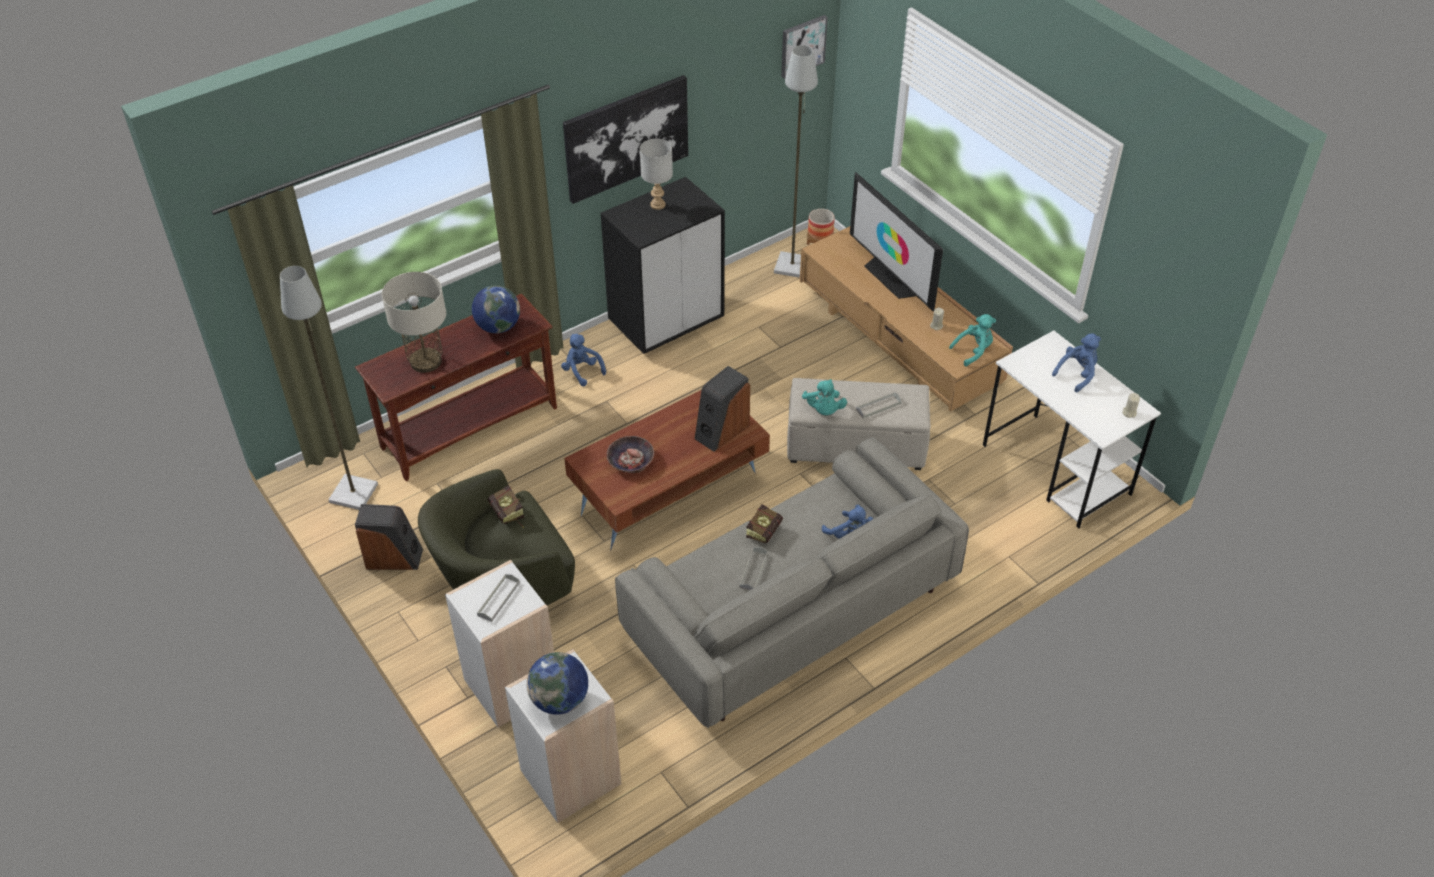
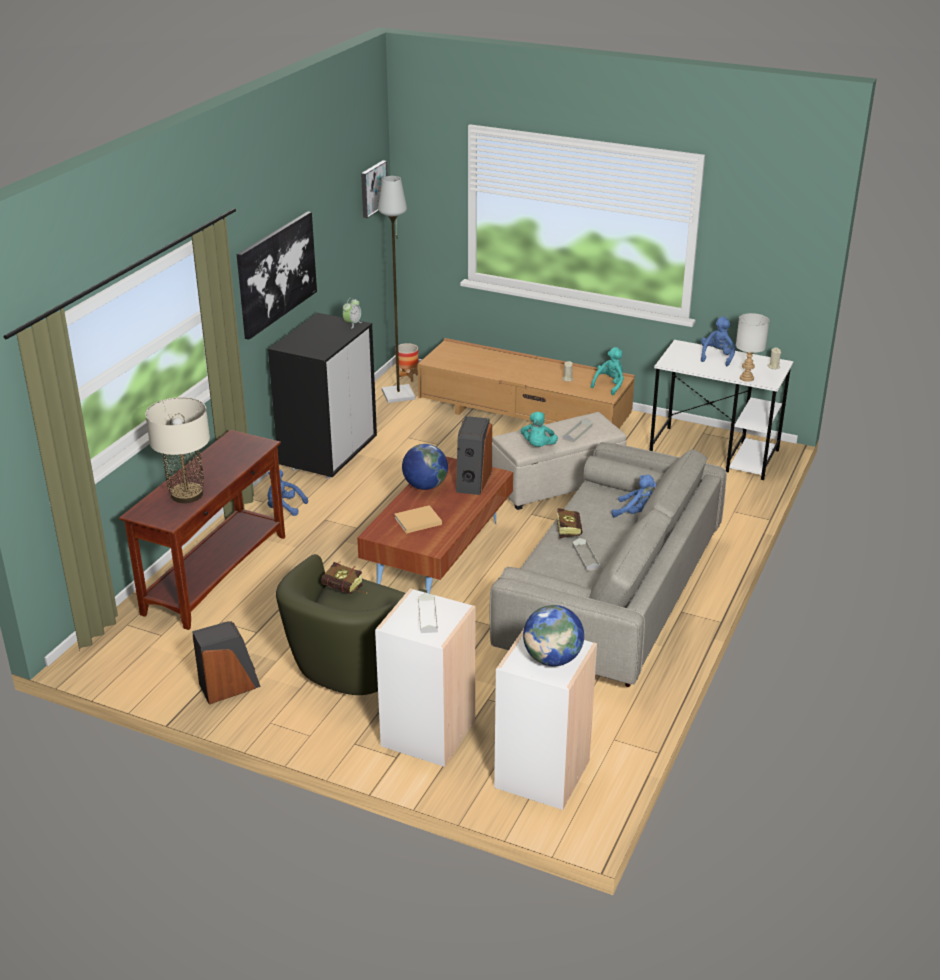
camera: 30 degrees left, 15 degrees down
grey floor lamp [280,266,378,510] -> none
globe [472,285,520,333] -> globe moved to [402,444,448,490]
bowl [606,436,654,473] -> beige book [394,505,442,533]
grey table lamp [640,139,673,210] -> grey table lamp moved to [736,313,769,382]
turquoise plush toy [802,379,847,415] -> turquoise plush toy turned 45 degrees clockwise [521,412,558,447]
television [850,172,943,311] -> none
none -> alarm clock [343,298,362,329]

